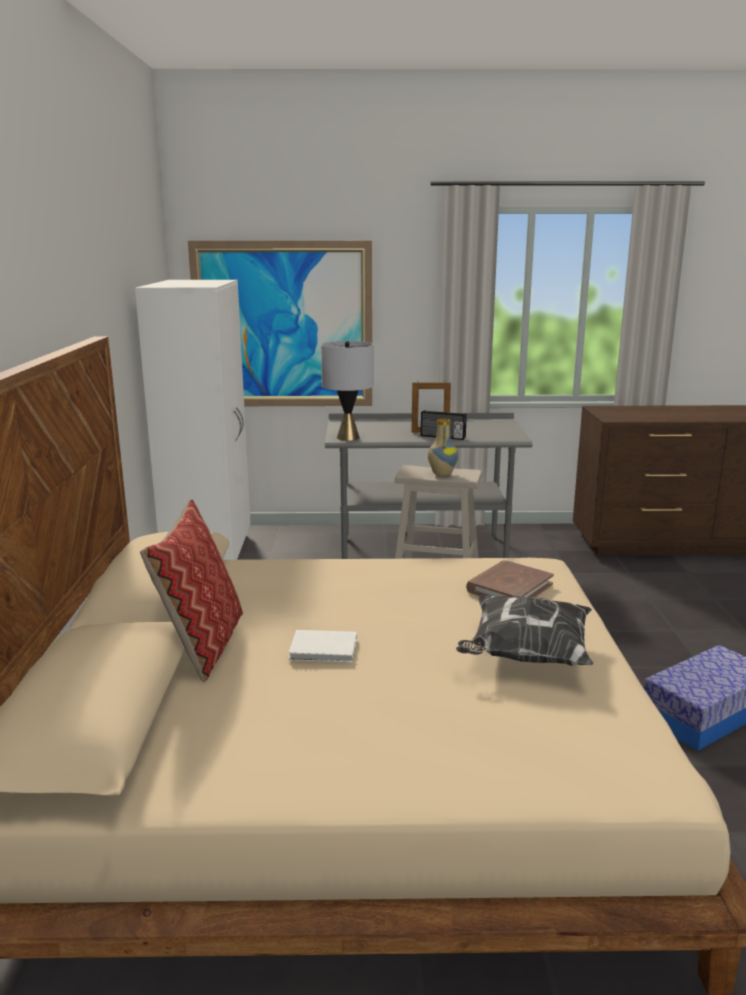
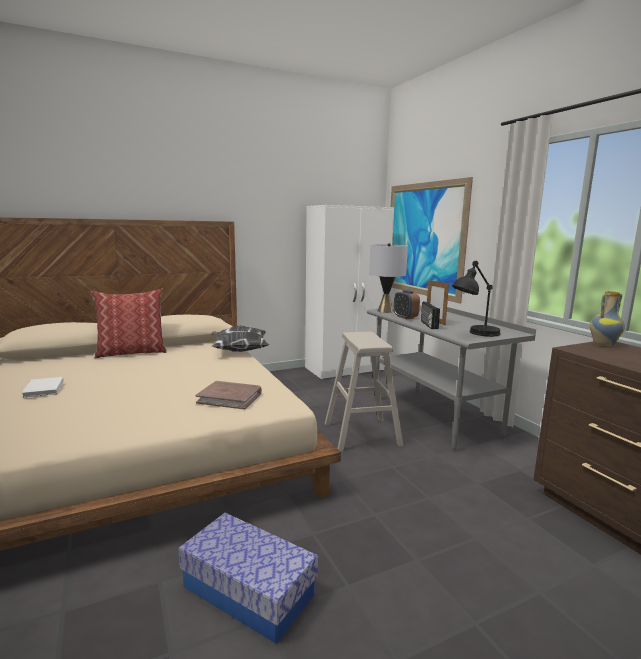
camera: 65 degrees right, 5 degrees down
white book [288,630,357,662] -> white book moved to [22,377,64,398]
vase [428,419,458,476] -> vase moved to [590,291,625,346]
pillow [456,595,594,666] -> pillow moved to [211,326,269,352]
none -> alarm clock [394,290,420,319]
none -> black table lamp [452,261,501,337]

